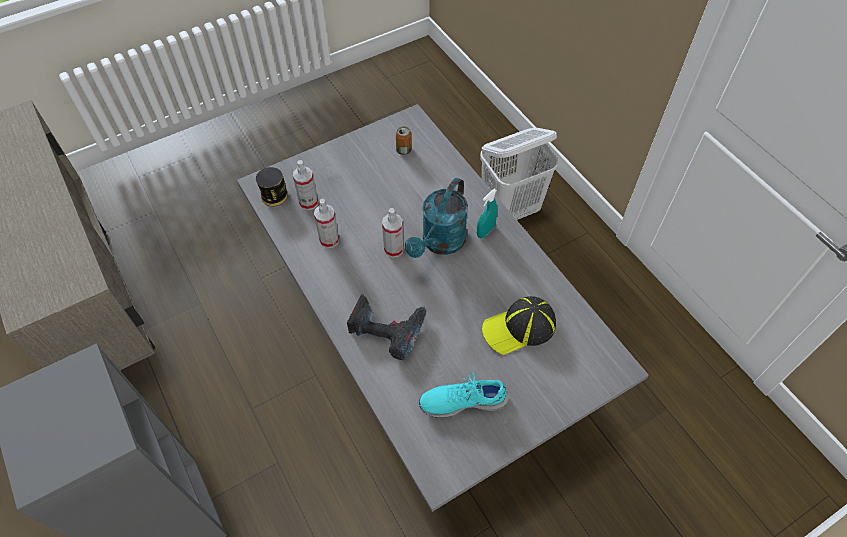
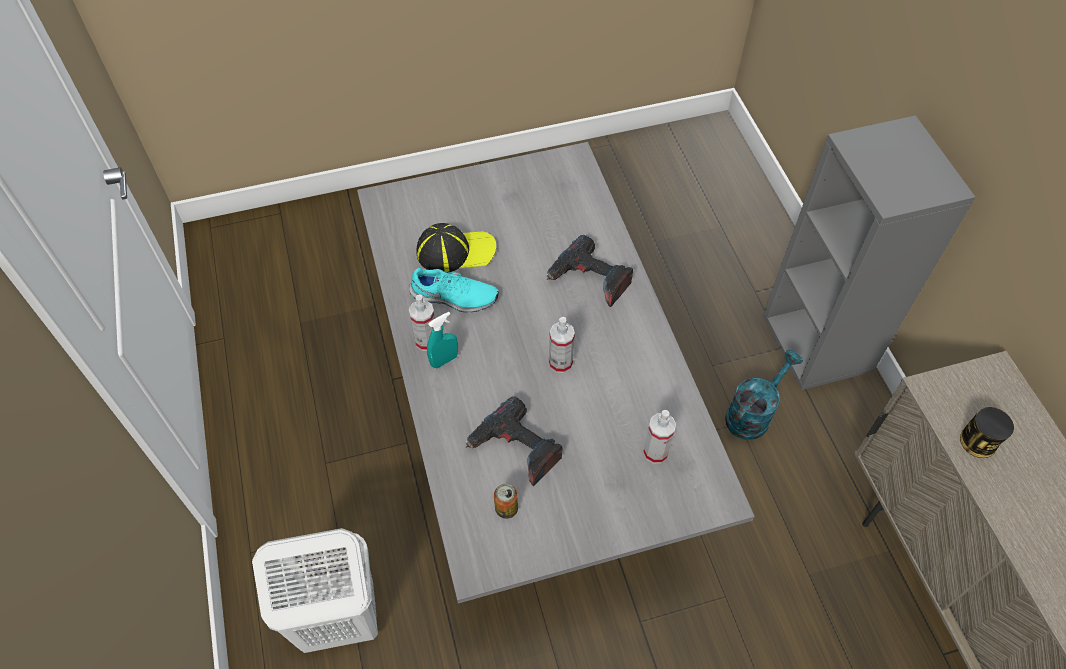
camera: 165 degrees left, 0 degrees up
can [256,167,288,206] -> can moved to [960,407,1014,458]
spray bottle [314,198,339,248] -> spray bottle moved to [409,295,435,351]
turquoise watering can [405,178,468,258] -> turquoise watering can moved to [725,350,803,440]
turquoise shoe [419,373,508,418] -> turquoise shoe moved to [409,268,499,312]
none -> power drill [465,396,562,486]

